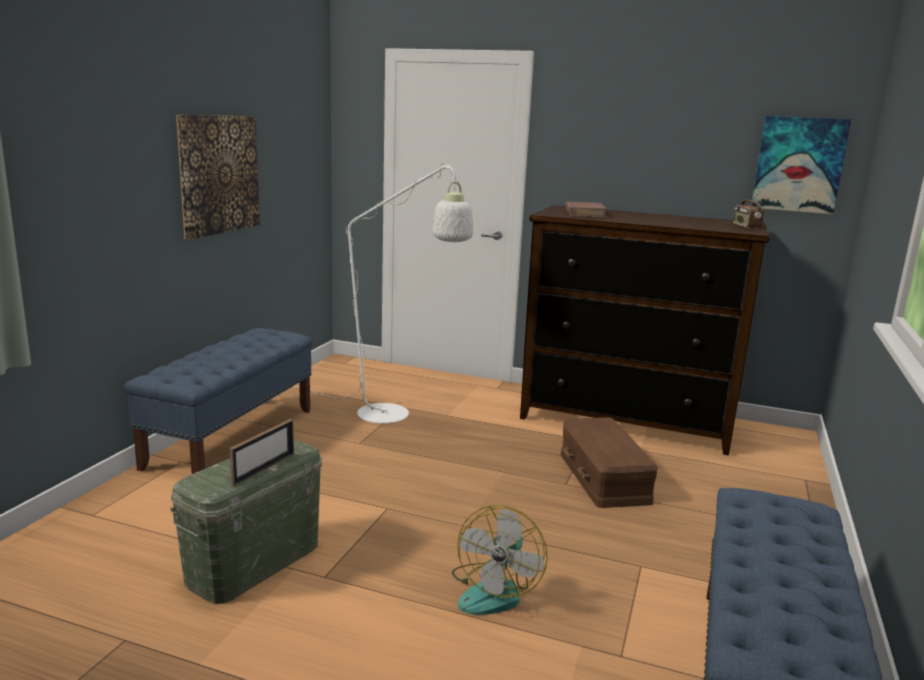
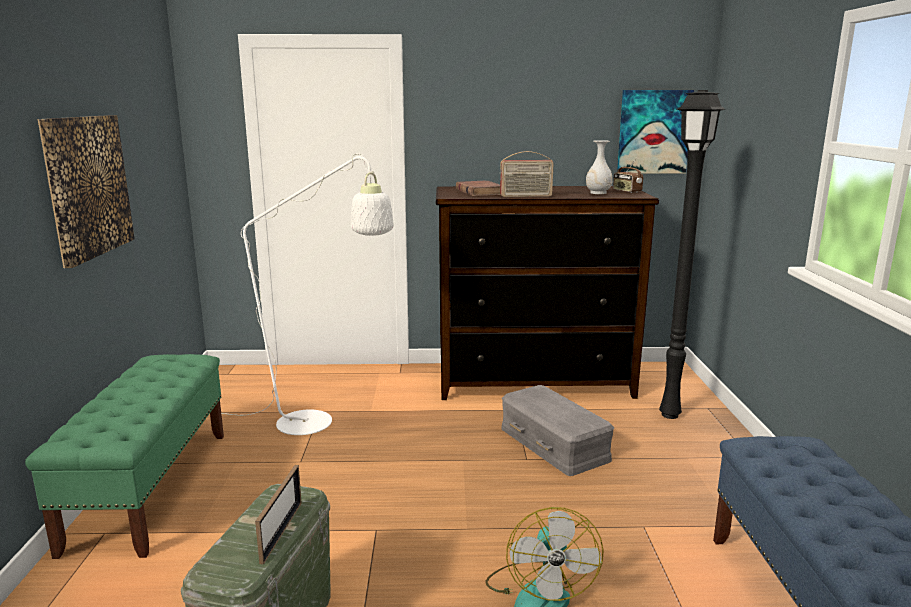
camera: 20 degrees left, 0 degrees up
blue bench [124,328,313,474] -> green bench [25,354,224,559]
brown storage box [561,417,658,508] -> grey storage box [501,385,614,476]
none -> radio [500,151,554,197]
none -> white vase [586,140,613,194]
none -> black floor lamp [659,90,725,419]

